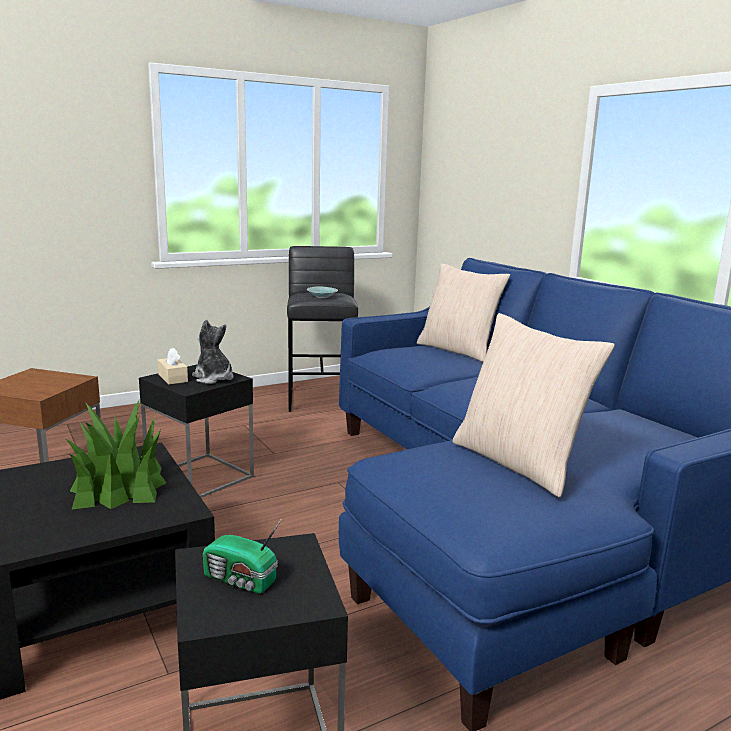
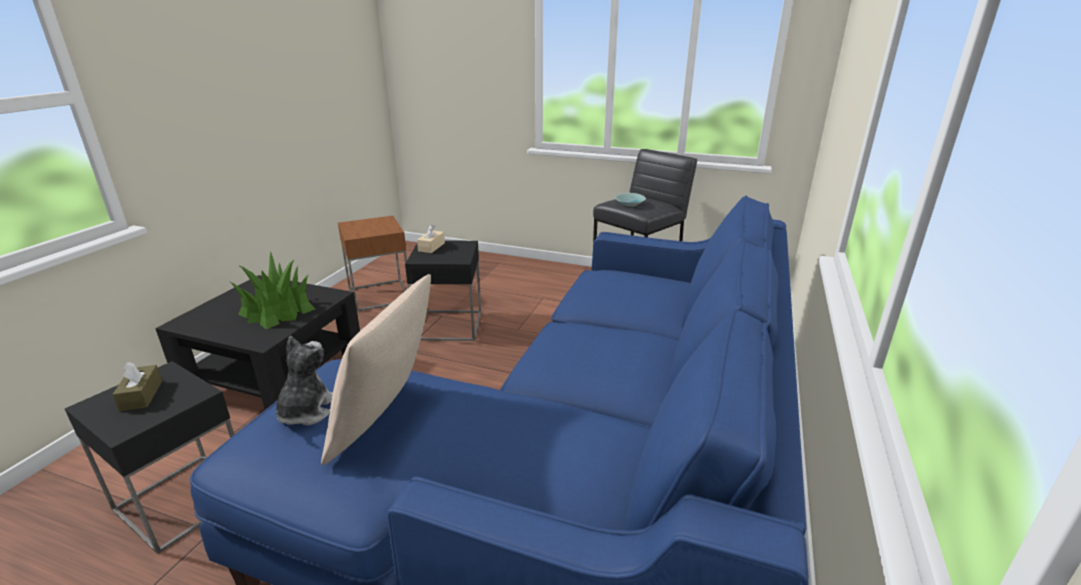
camera: 50 degrees right, 10 degrees up
plush toy [192,319,234,384] -> plush toy moved to [276,336,333,426]
radio [203,518,282,593] -> brown tissue box [112,362,162,411]
beige pillow [417,263,510,362] -> none

